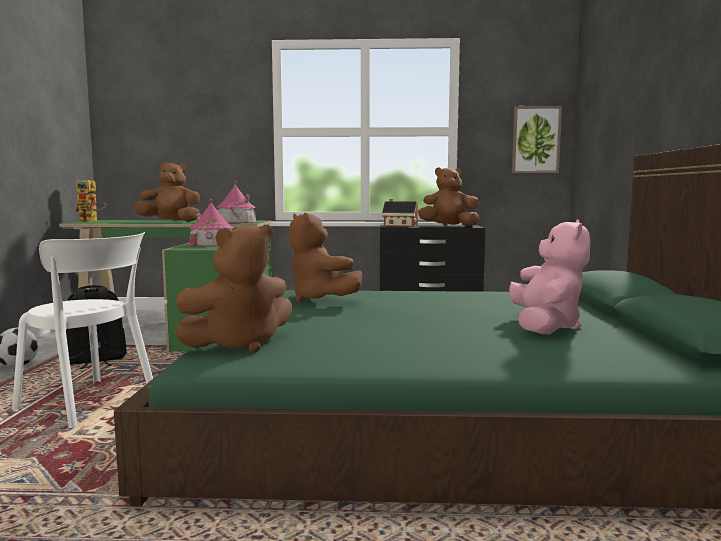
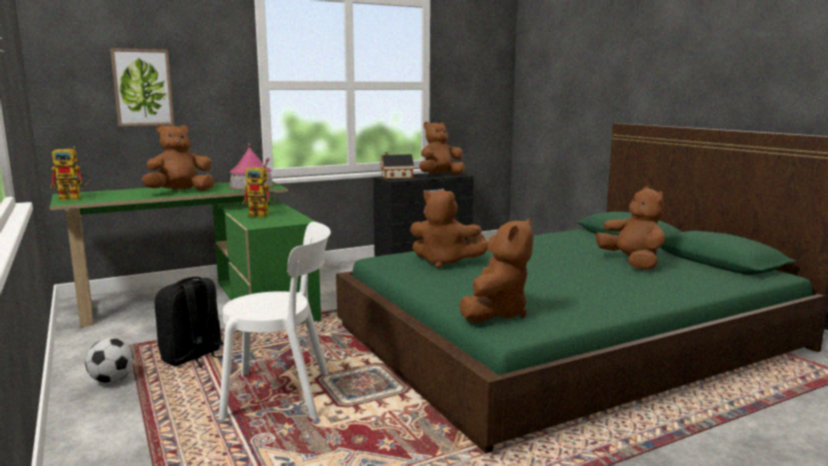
camera: 30 degrees left, 5 degrees up
toy house [187,198,234,246] -> toy robot [242,165,279,217]
pink plush toy [509,219,590,335] -> brown plush toy [596,186,665,270]
picture [512,106,562,173] -> picture moved to [110,48,174,126]

